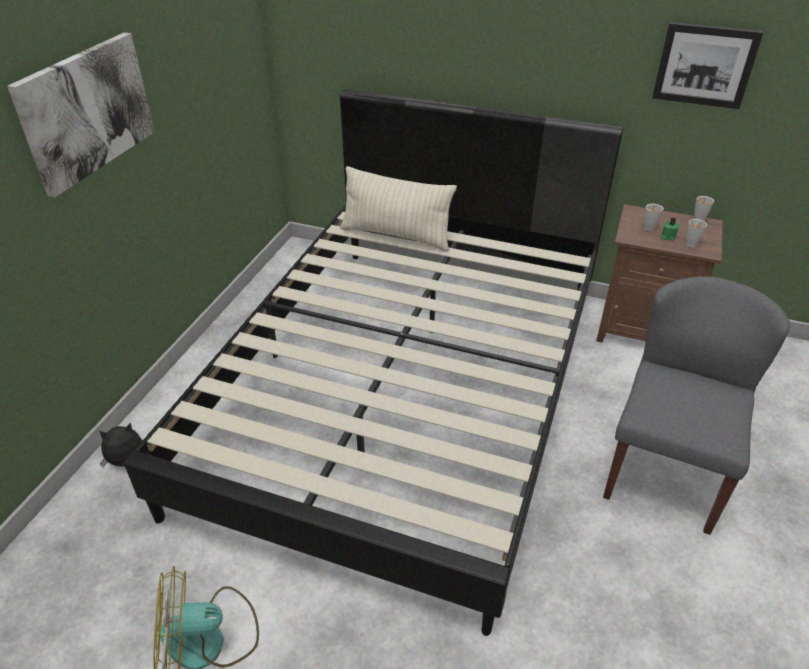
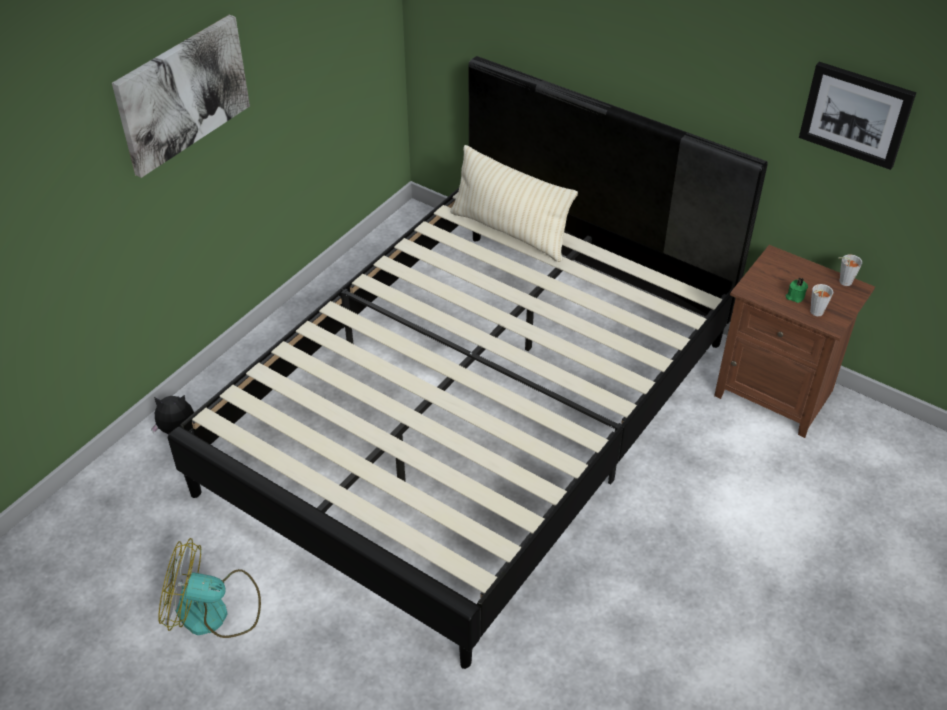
camera: 15 degrees right, 5 degrees up
grey chair [603,276,790,535] -> none
grey cup [644,204,664,231] -> none

